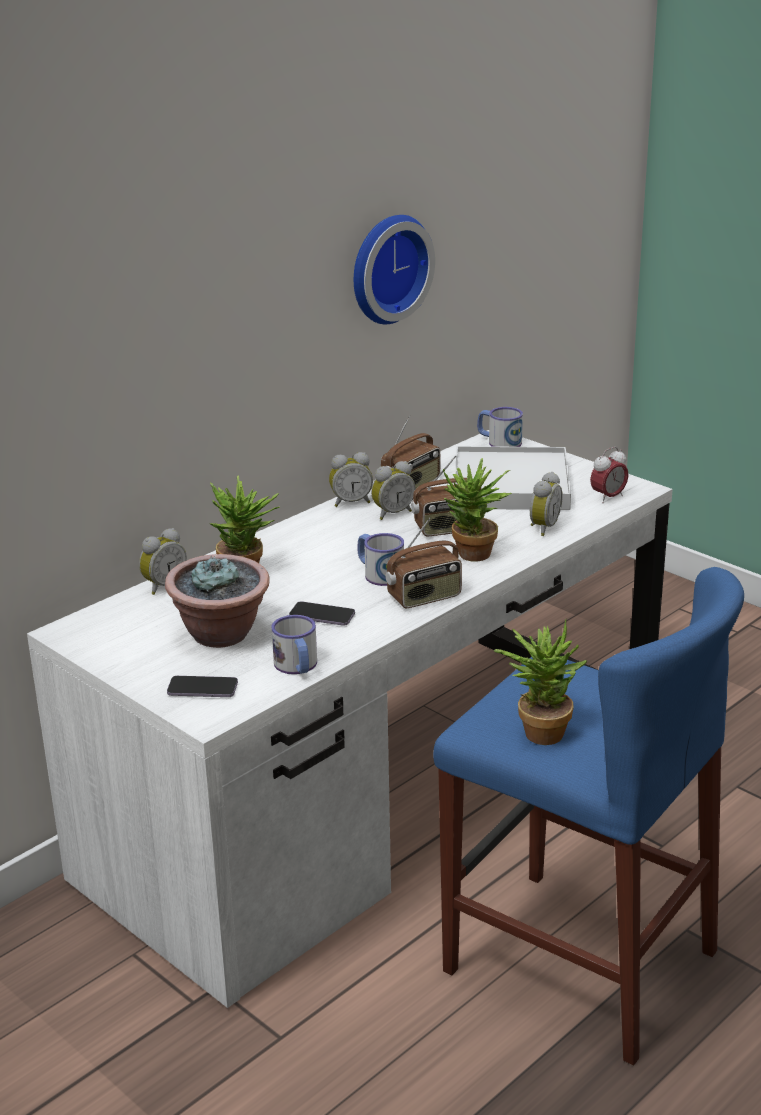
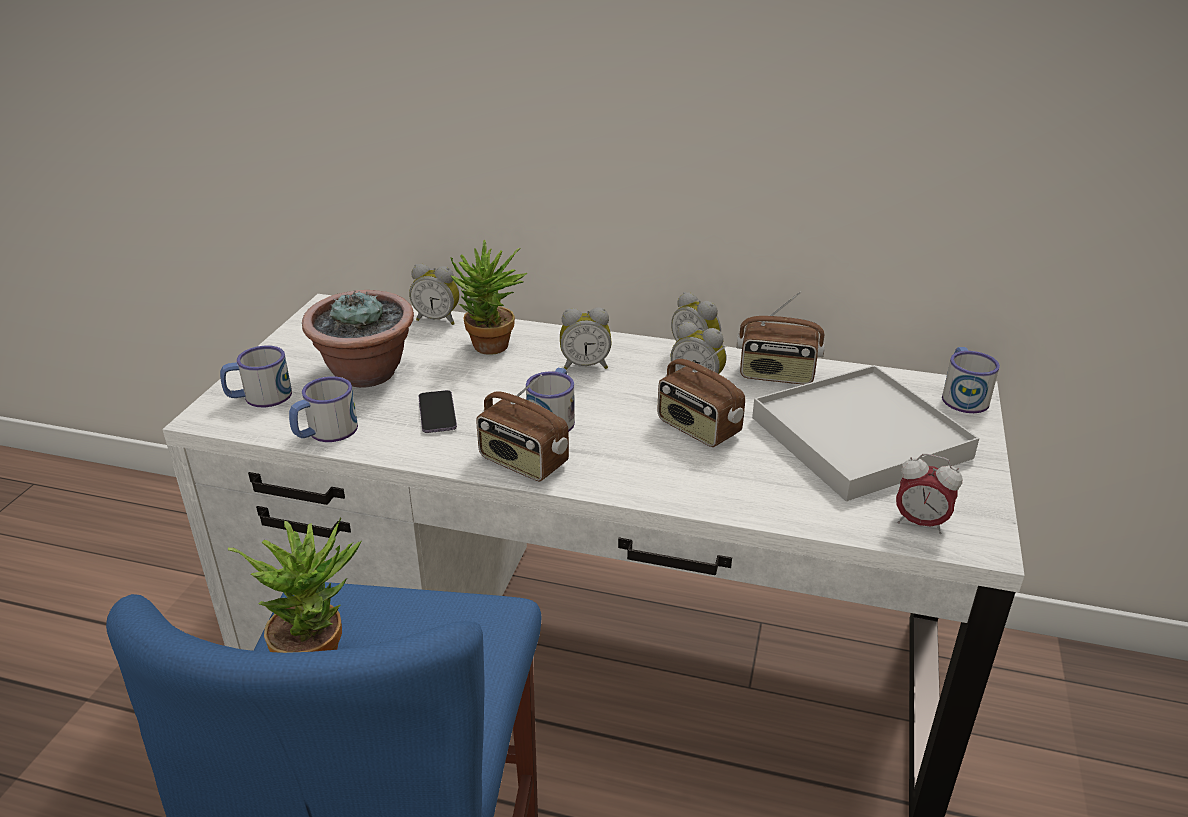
camera: 60 degrees right, 5 degrees up
phone [167,676,238,697] -> mug [220,345,292,407]
wall clock [354,215,435,324] -> none
potted plant [443,458,512,562] -> none
alarm clock [530,472,563,536] -> alarm clock moved to [560,307,612,370]

